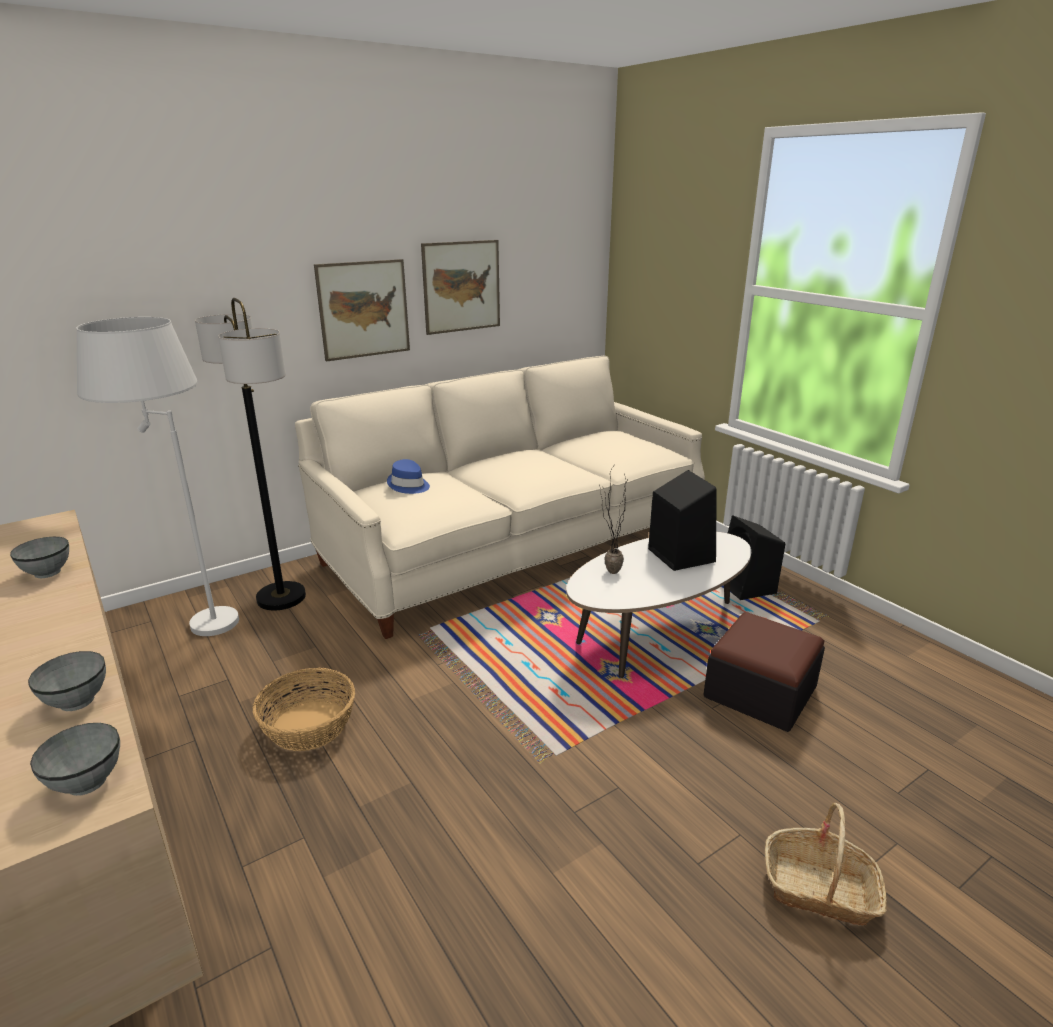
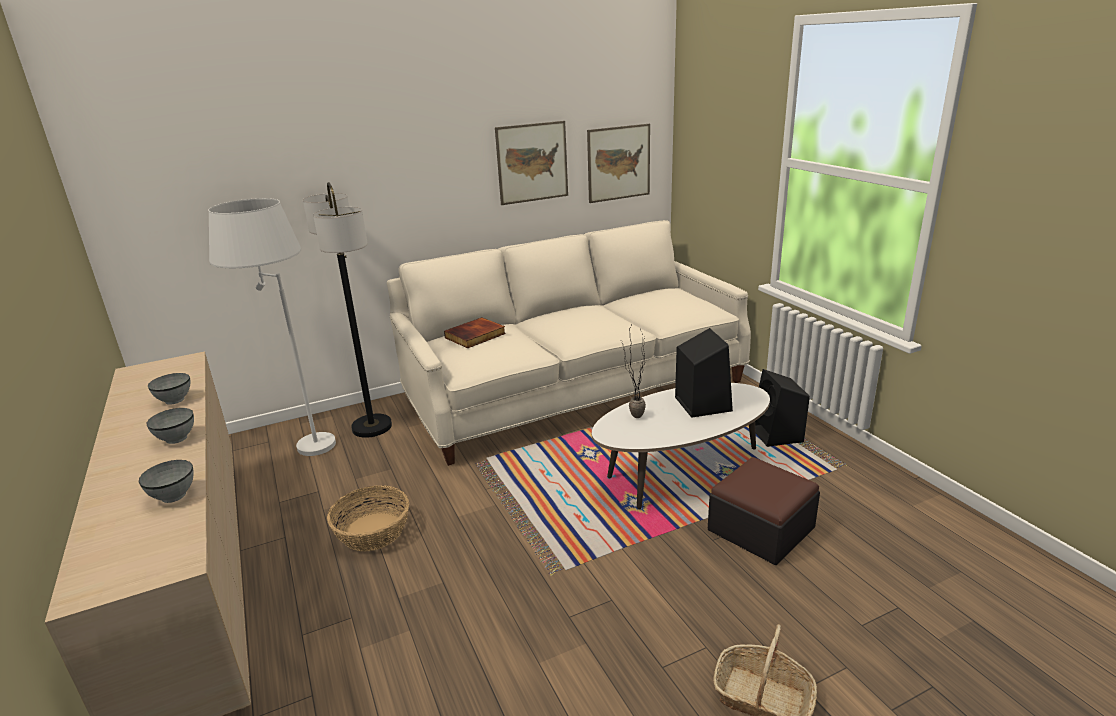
camera: 10 degrees right, 0 degrees up
grey bowl [30,723,120,796] -> grey bowl moved to [147,408,194,444]
picture [314,259,410,362] -> picture moved to [587,124,650,203]
blue hat [387,459,430,494] -> book [444,317,506,348]

